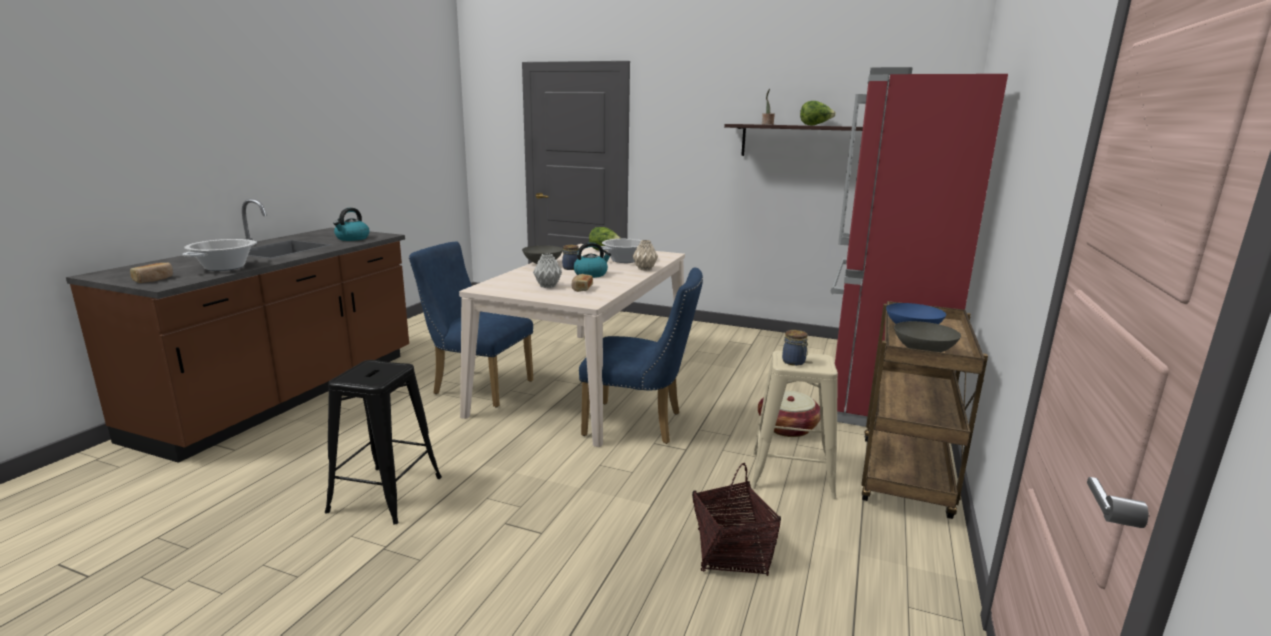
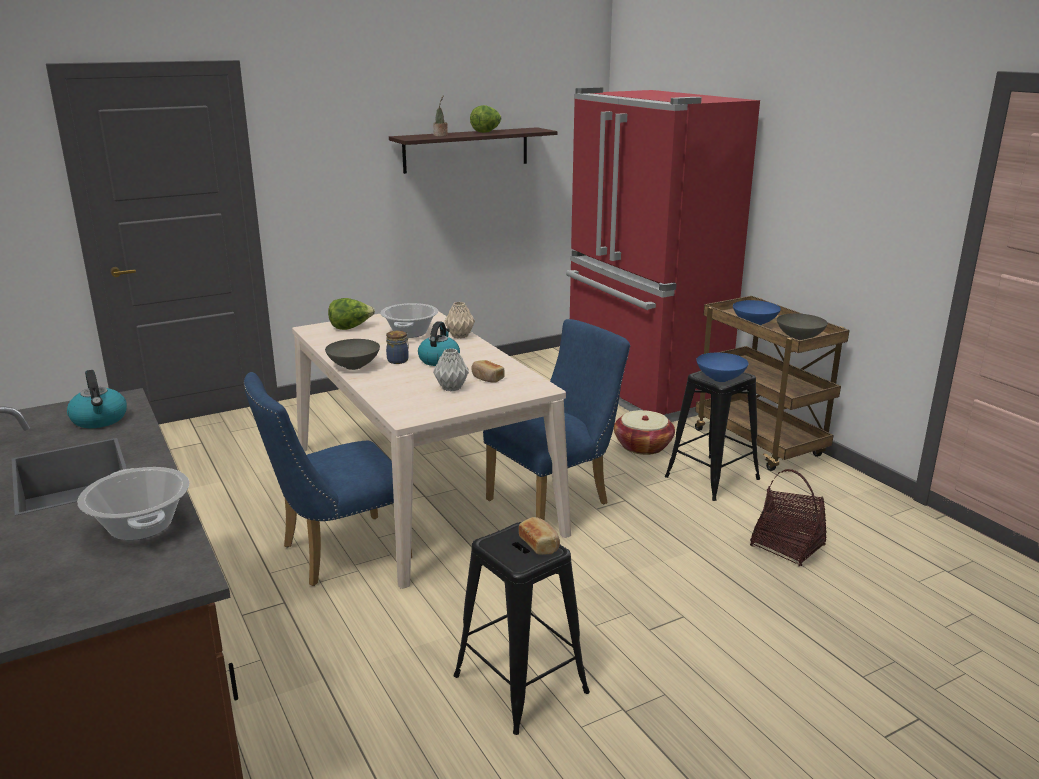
camera: 50 degrees left, 5 degrees up
bread [130,263,173,283] -> bread moved to [519,517,560,555]
beige stool [751,351,838,499] -> black stool [665,371,760,501]
jar [782,330,808,366] -> blue bowl [696,353,749,382]

